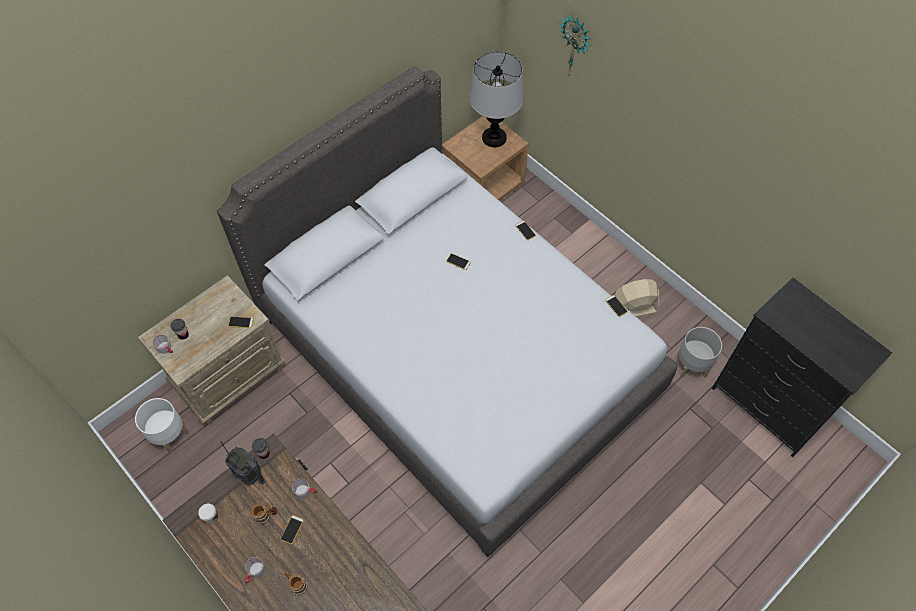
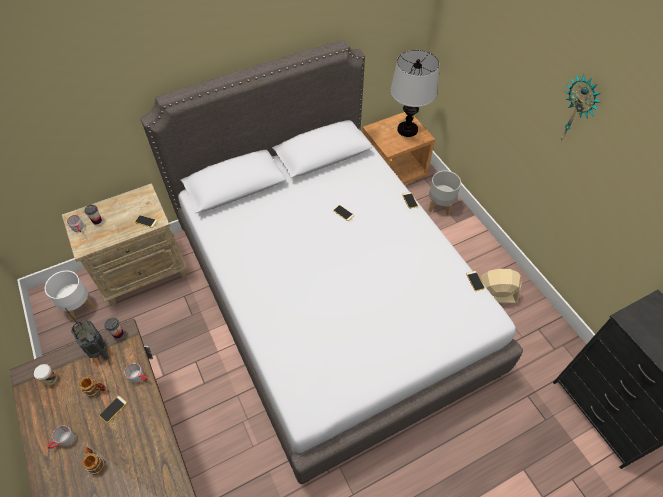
camera: 15 degrees right, 5 degrees down
wall clock [560,15,591,77] -> wall clock moved to [561,74,600,141]
grey planter [677,327,722,378] -> grey planter moved to [429,171,461,216]

